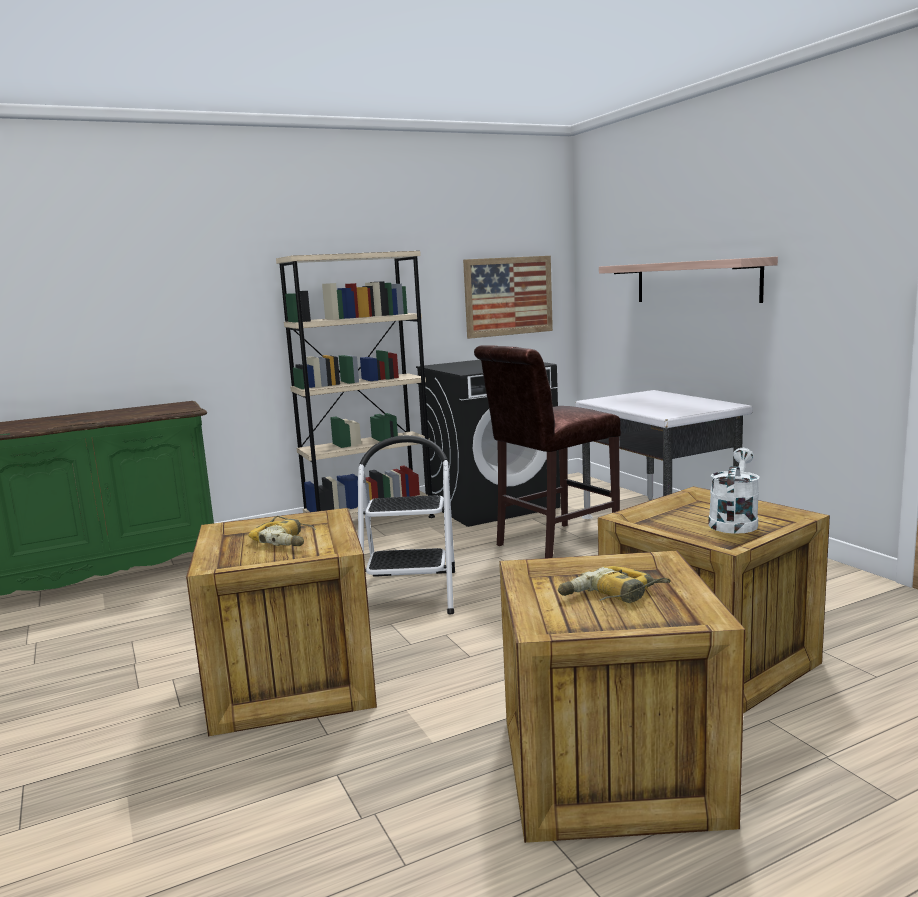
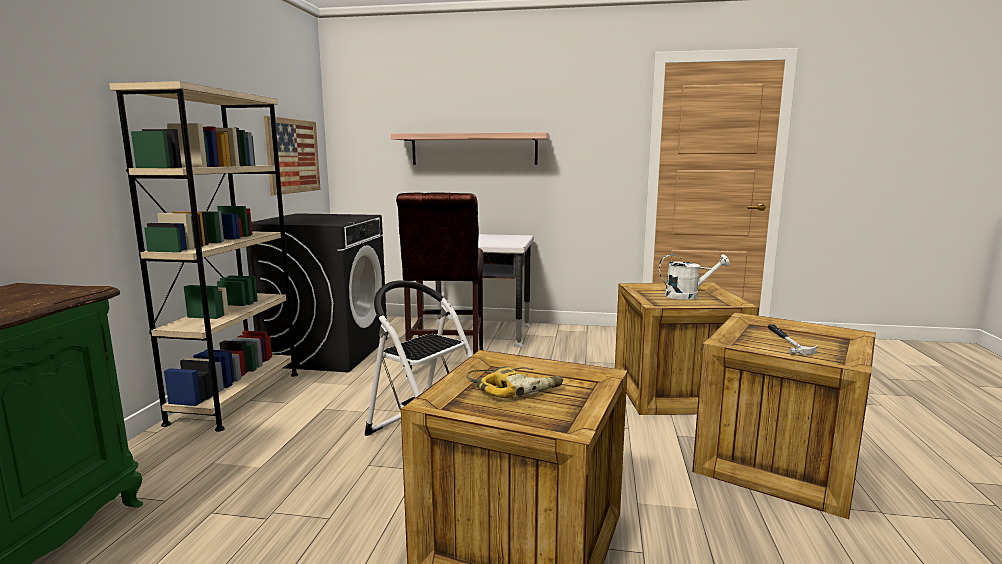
camera: 55 degrees left, 0 degrees up
power drill [558,566,671,603] -> hammer [768,324,817,355]
white watering can [708,448,760,534] -> white watering can turned 120 degrees clockwise [659,254,730,300]

